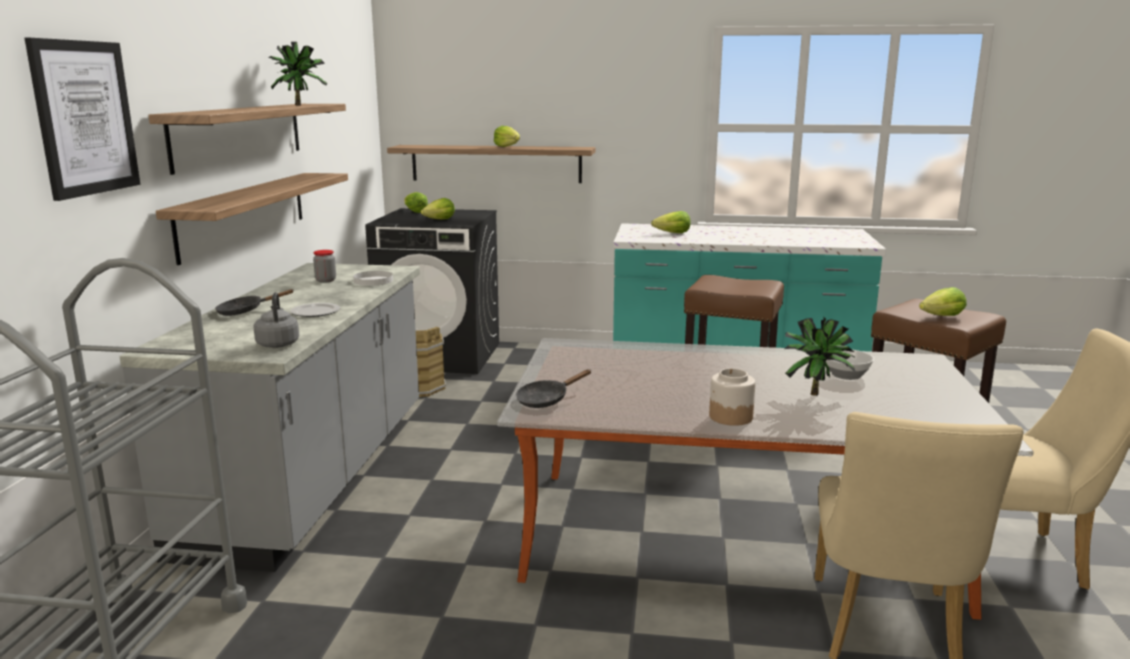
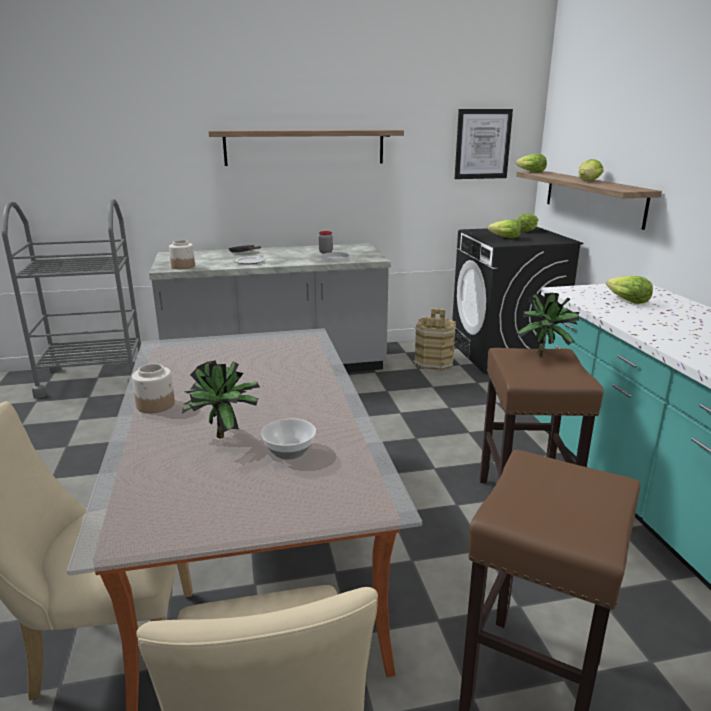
camera: 70 degrees right, 5 degrees up
picture [25,38,140,201] -> picture moved to [455,109,513,179]
shelf [156,173,348,265] -> none
grey kettle [254,292,299,348] -> jar [169,240,195,269]
potted plant [268,42,327,105] -> potted plant moved to [516,293,580,356]
black frying pan [516,369,591,408] -> none
lettuce [919,287,967,316] -> lettuce moved to [516,154,547,173]

